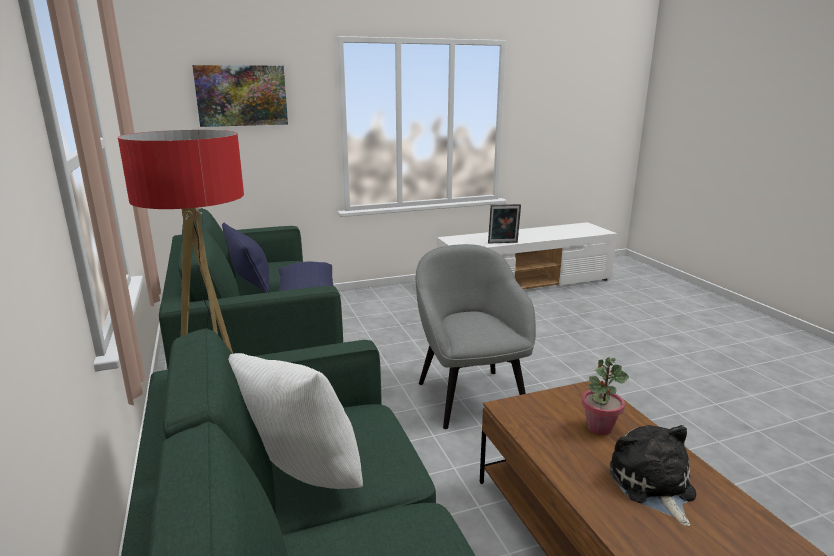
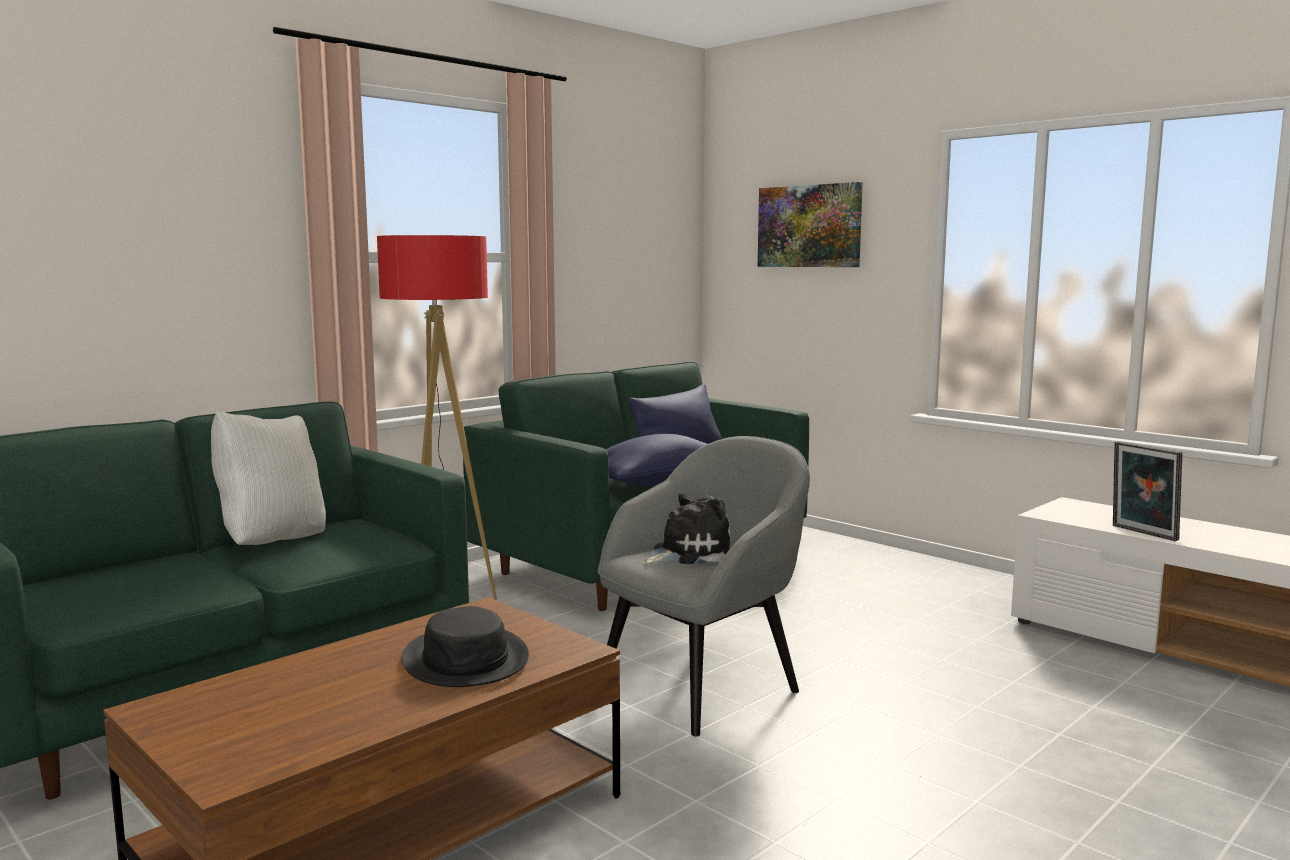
camera: 65 degrees right, 10 degrees down
potted plant [582,357,629,435] -> black hat [402,606,529,687]
plush toy [609,425,696,526] -> plush toy moved to [643,493,730,564]

